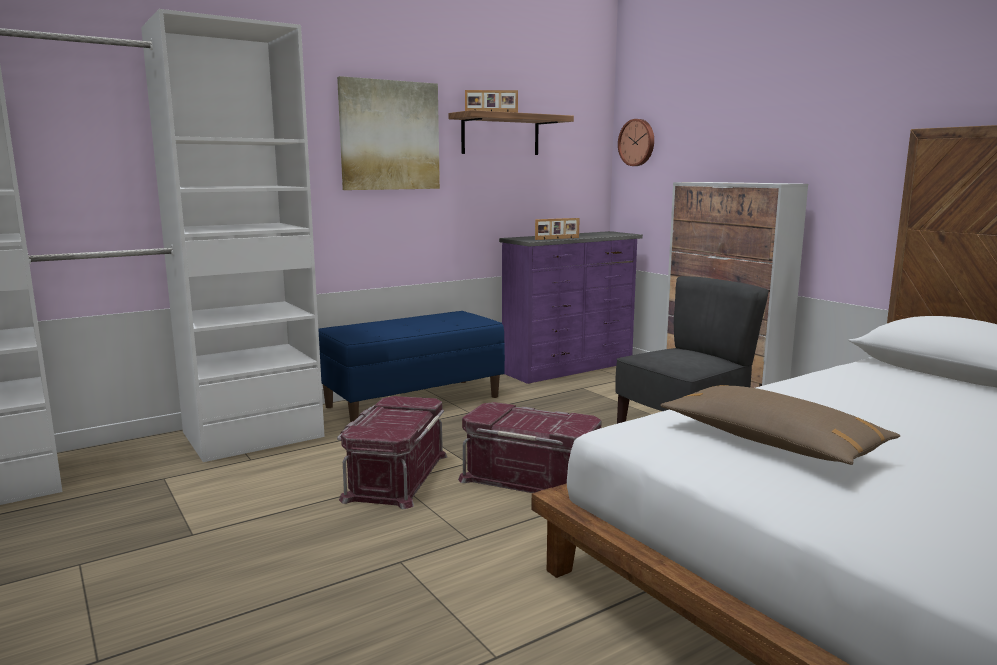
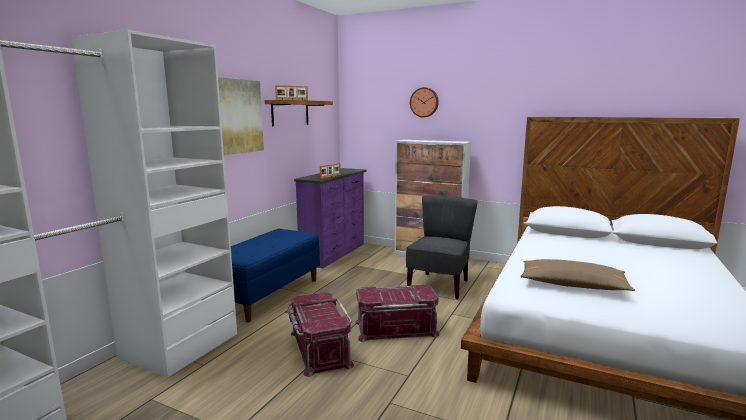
camera: 30 degrees left, 0 degrees up
wall clock [618,119,654,166] -> wall clock moved to [410,87,439,117]

